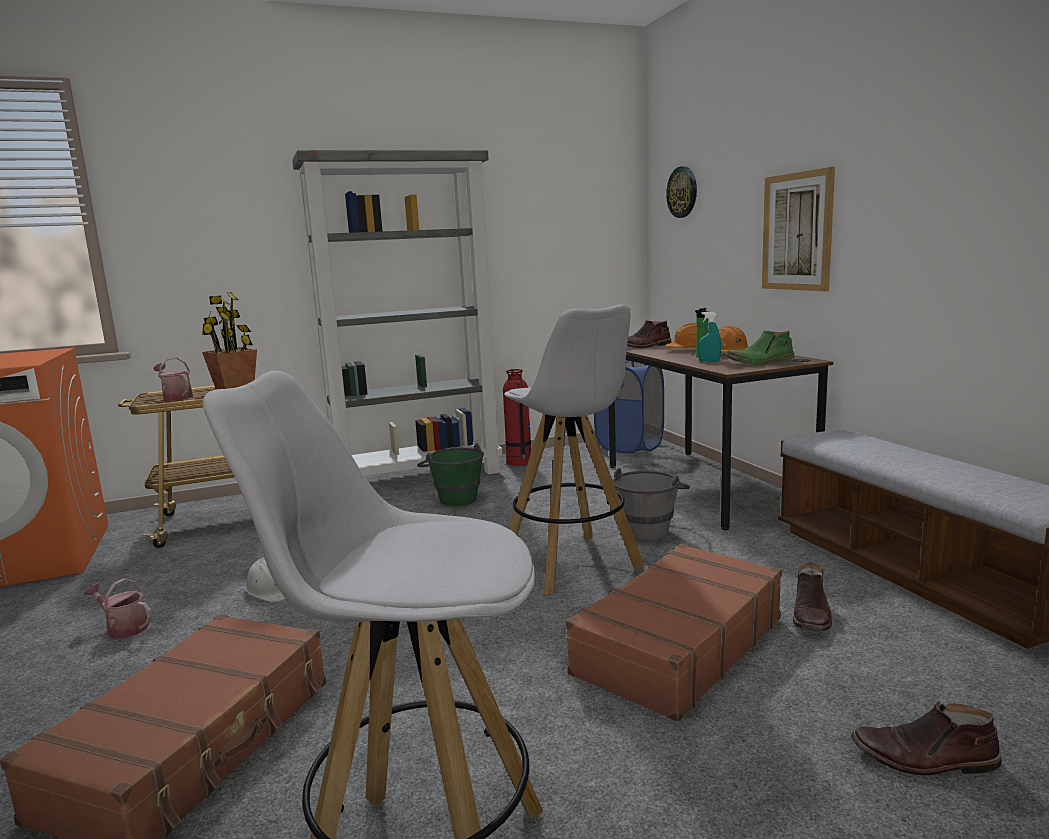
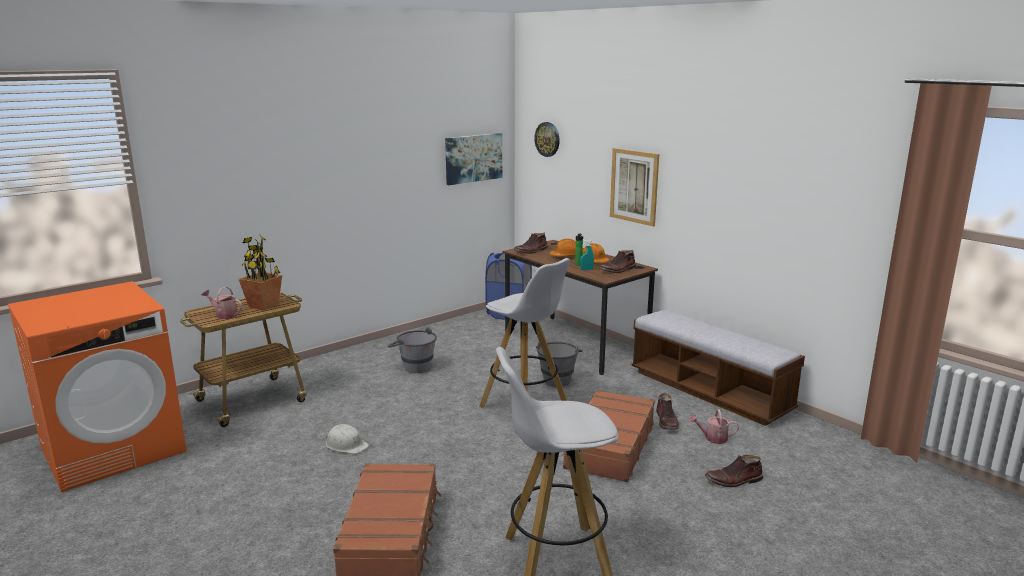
camera: 20 degrees left, 5 degrees up
watering can [84,578,152,638] -> watering can moved to [689,409,739,444]
grey bookcase [292,150,503,476] -> none
green bucket [417,443,484,506] -> grey bucket [387,327,437,373]
fire extinguisher [503,369,531,466] -> none
green boot [726,330,794,364] -> brown boot [599,250,636,273]
none -> picture [445,133,502,185]

